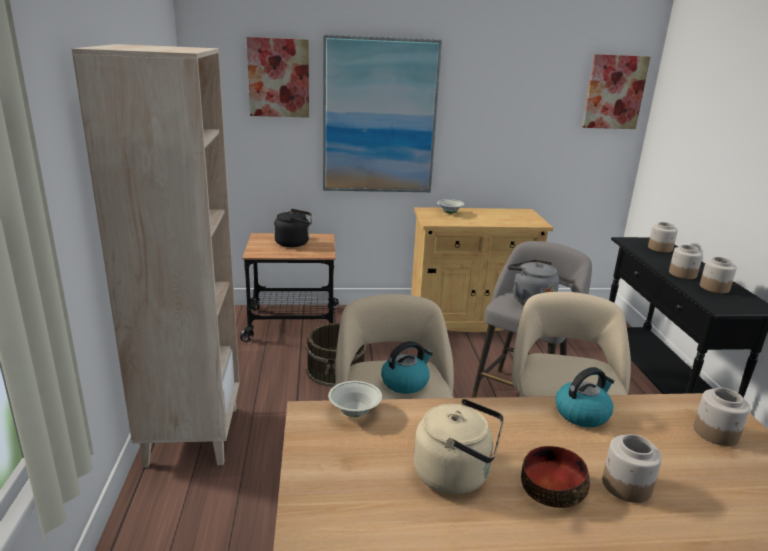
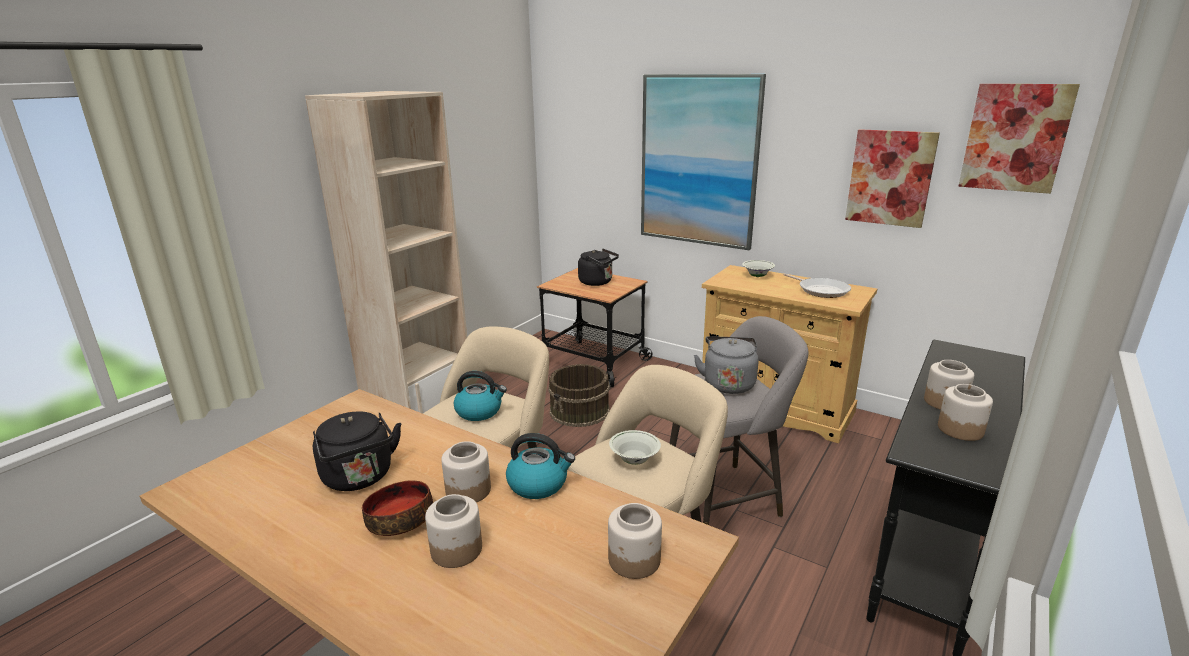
camera: 40 degrees right, 0 degrees up
picture [246,37,309,118] -> picture moved to [845,129,940,228]
white bowl [328,381,382,417] -> white bowl moved to [609,430,661,465]
beige kettle [414,399,504,495] -> black kettle [313,411,401,491]
jar [648,222,678,253] -> jar moved to [441,441,491,502]
none -> frying pan [783,274,851,298]

